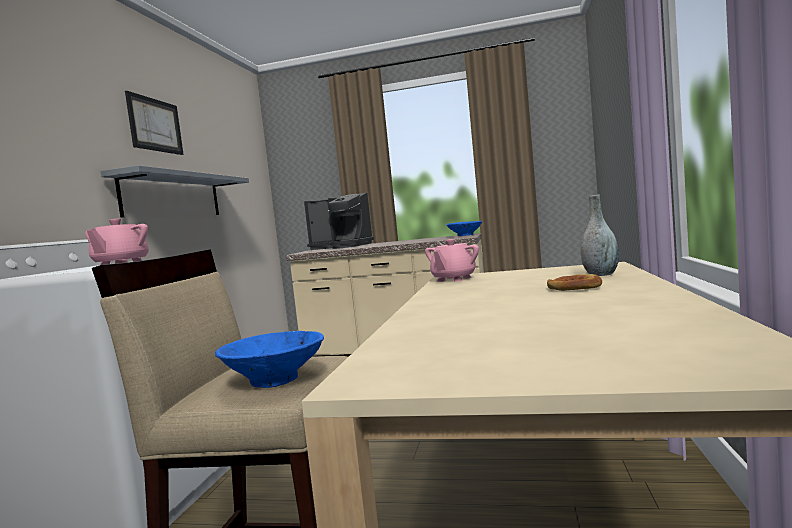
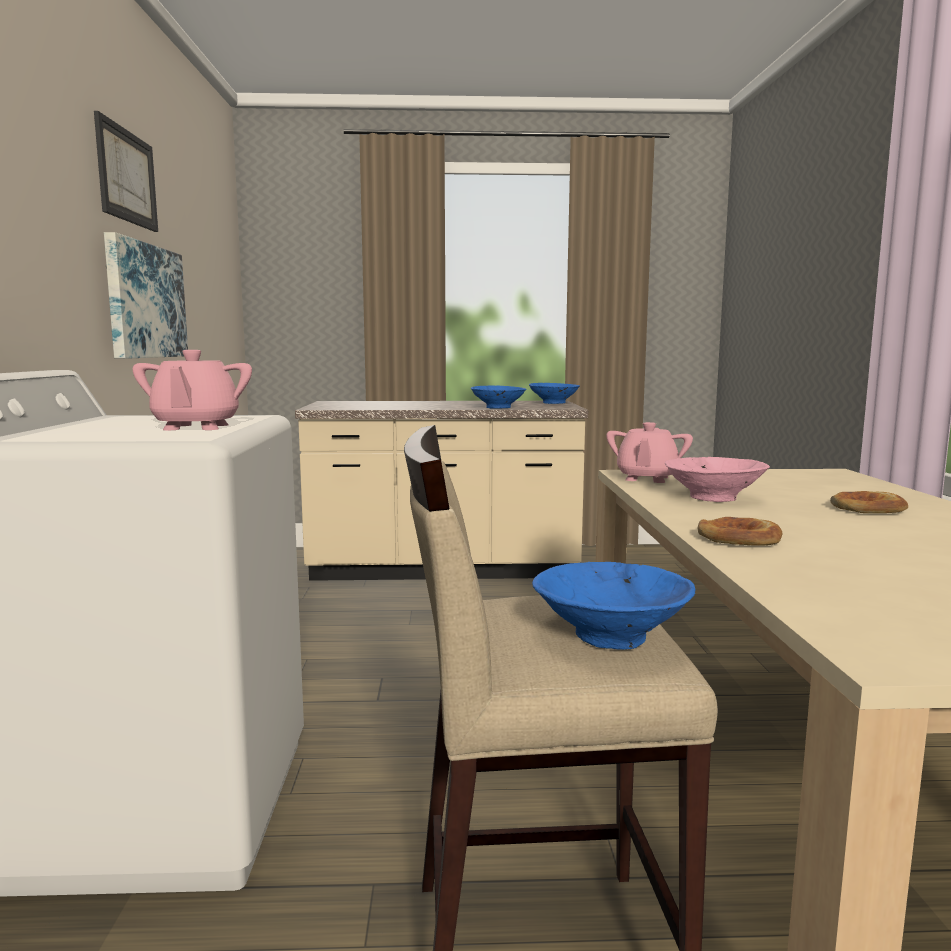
camera: 15 degrees left, 5 degrees up
grey shelf [101,165,249,218] -> picture [104,232,188,359]
coffee machine [304,193,374,250] -> none
grey vase [581,194,619,276] -> none
none -> blue bowl [471,386,527,409]
none -> pink bowl [665,457,770,502]
none -> bread [698,517,783,546]

